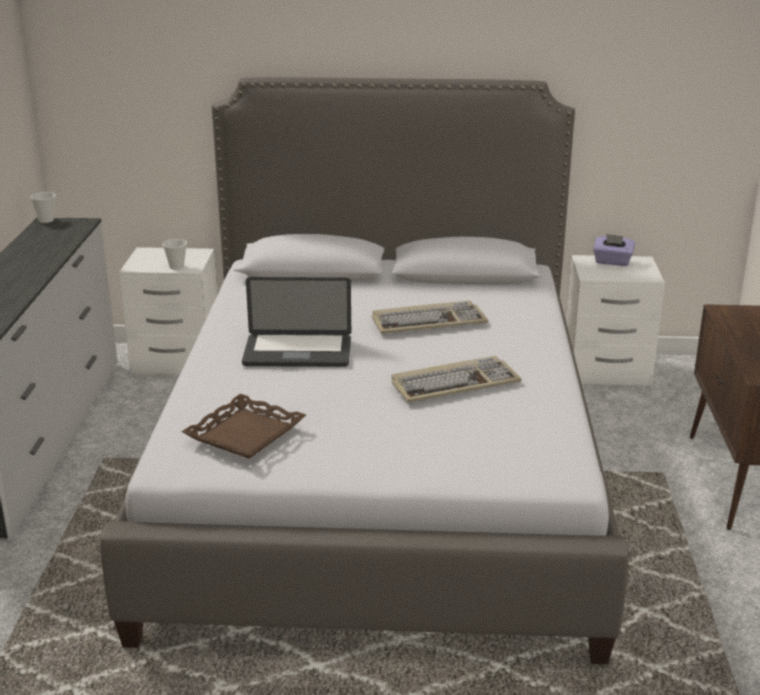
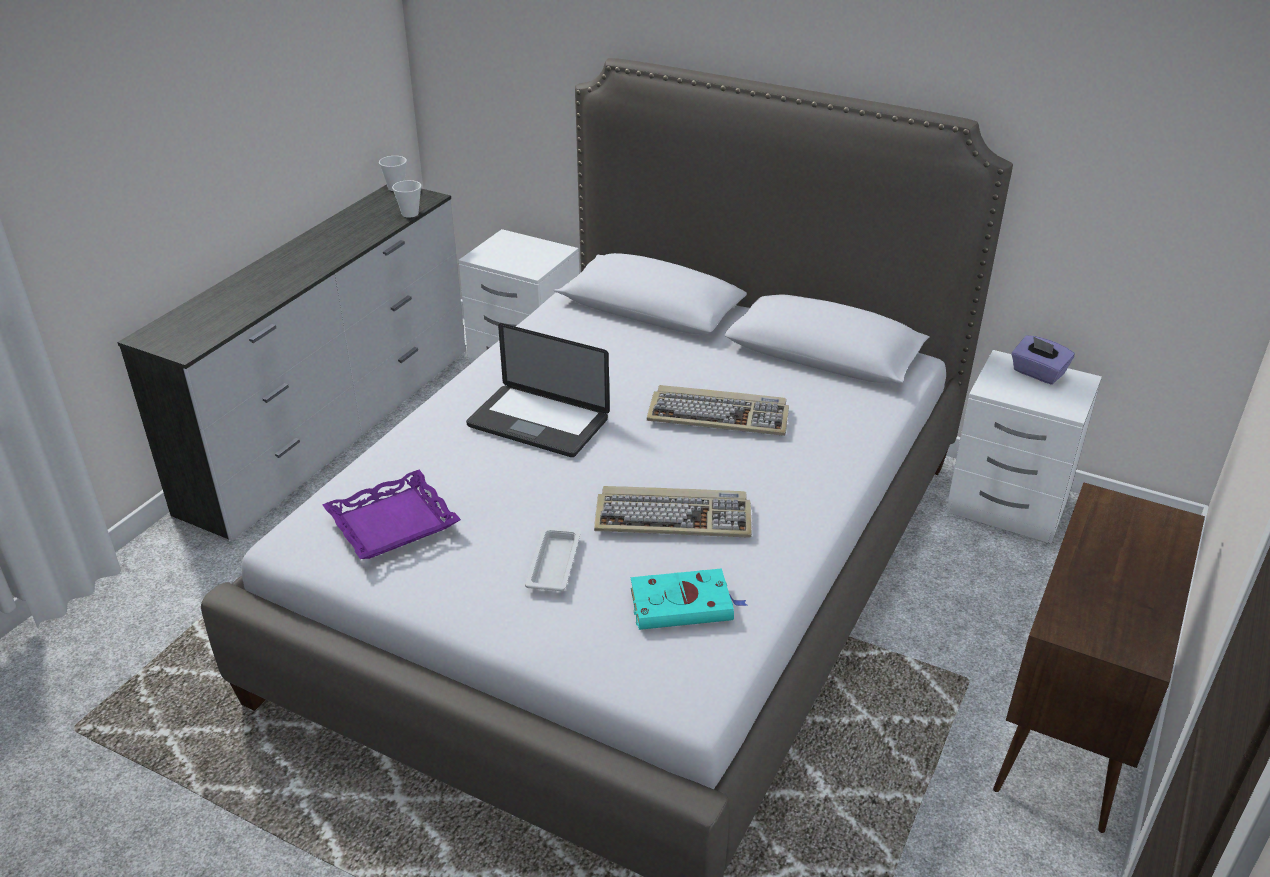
camera: 25 degrees right, 10 degrees up
cup [162,239,187,270] -> cup moved to [392,180,421,218]
brown tray [182,394,306,459] -> purple tray [322,470,461,559]
none -> white tray [525,526,581,591]
none -> turquoise book [631,568,747,630]

